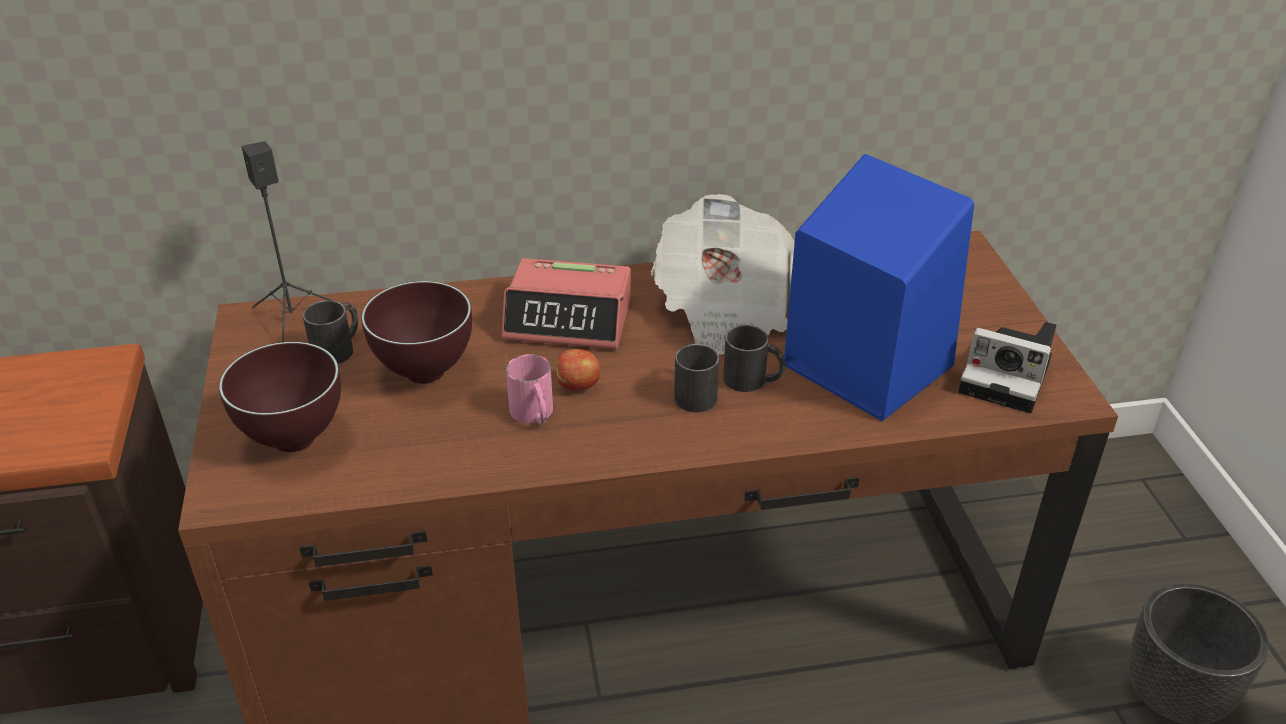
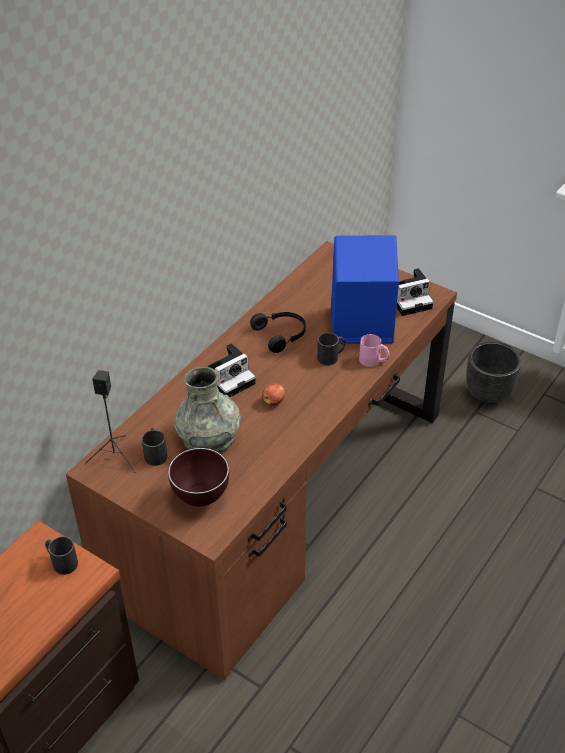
camera: 45 degrees left, 5 degrees up
brown bowl [361,281,472,384] -> grey vase [174,366,241,453]
alarm clock [502,258,631,349] -> camera [208,343,256,398]
pink mug [506,354,553,424] -> pink mug moved to [359,334,389,367]
newspaper [651,194,795,355] -> black headphones [250,312,306,353]
black mug [674,343,719,412] -> black mug moved to [45,536,78,575]

